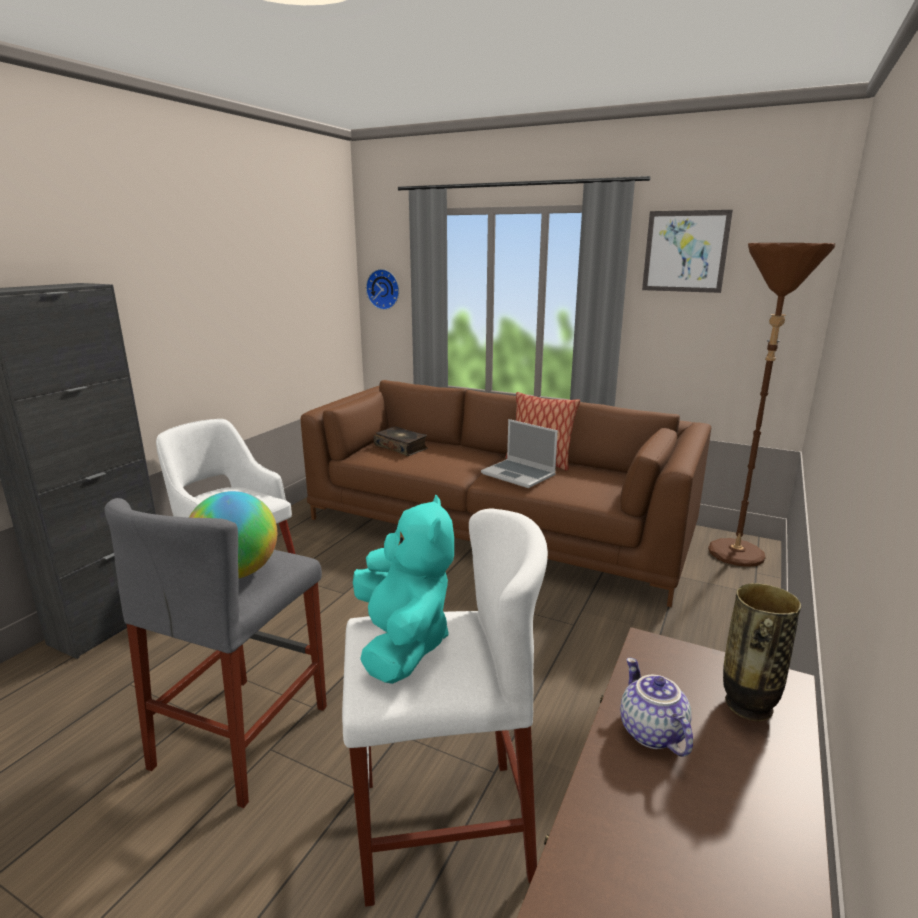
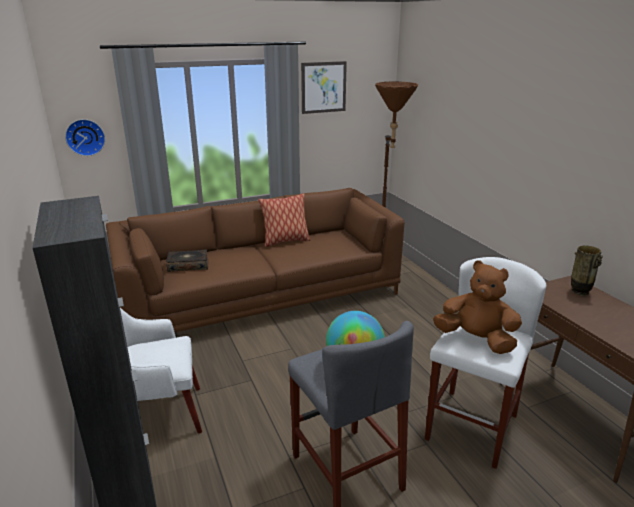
camera: 50 degrees left, 5 degrees up
turquoise plush toy [353,494,454,684] -> brown plush toy [433,261,522,354]
laptop [481,419,558,488] -> none
teapot [620,658,693,757] -> none

